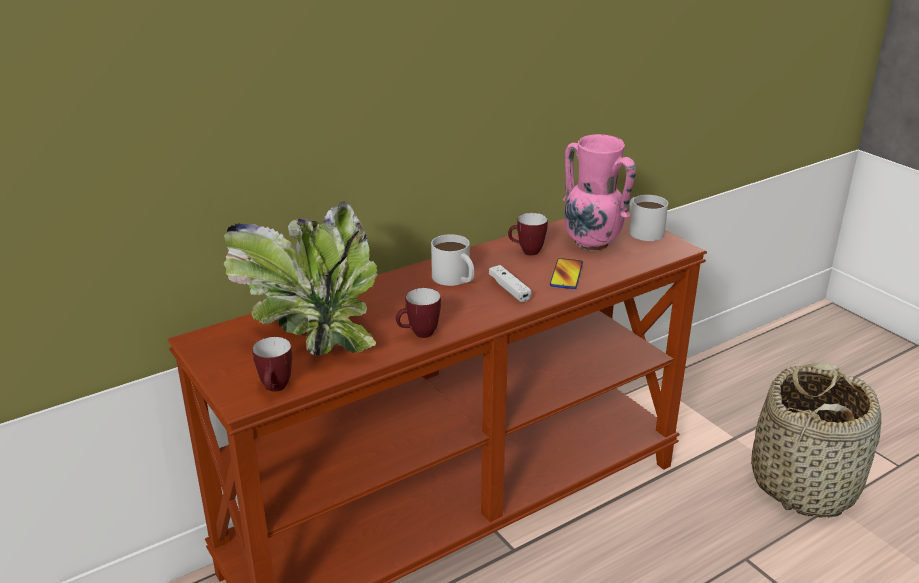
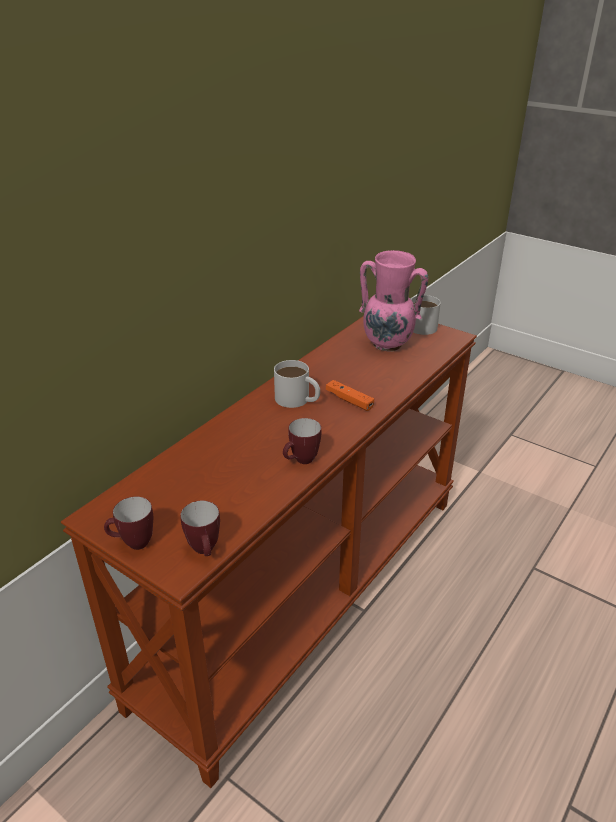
camera: 20 degrees left, 5 degrees up
potted plant [224,201,378,355] -> none
white game controller [489,265,531,302] -> orange game controller [326,380,374,411]
mug [508,213,548,256] -> mug moved to [104,497,153,550]
phone [550,258,583,289] -> none
basket [751,363,882,518] -> none

